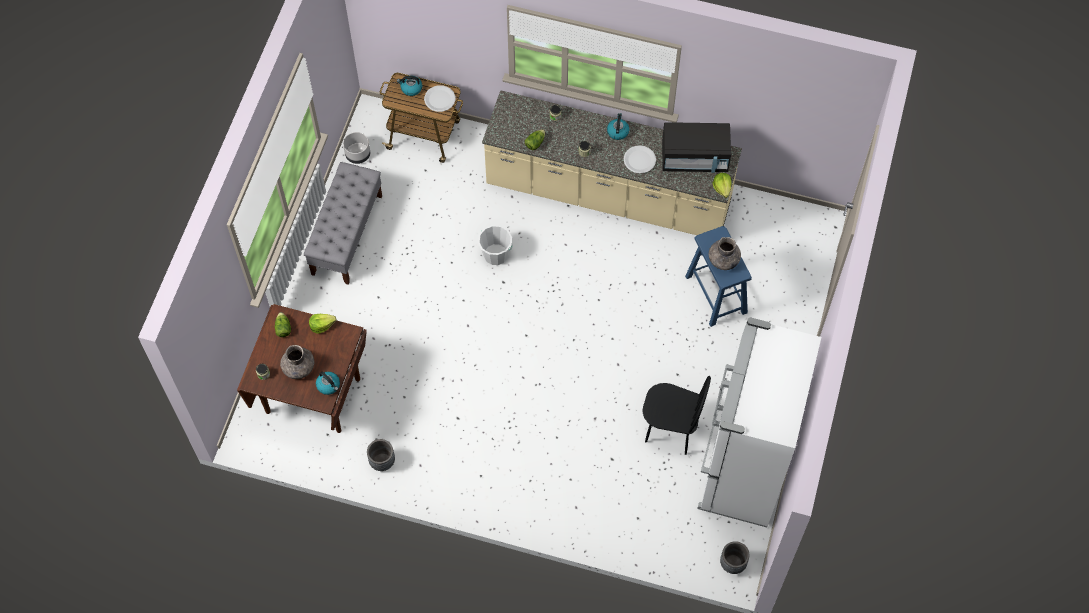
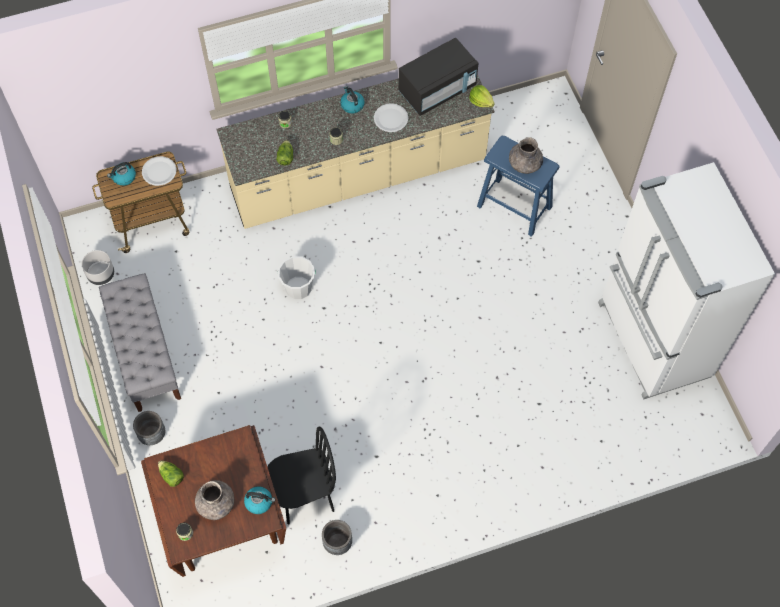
camera: 35 degrees left, 0 degrees up
lettuce [309,314,336,334] -> none
black chair [642,376,711,455] -> black chair moved to [267,426,336,525]
grey planter [720,541,750,574] -> grey planter moved to [133,411,165,445]

